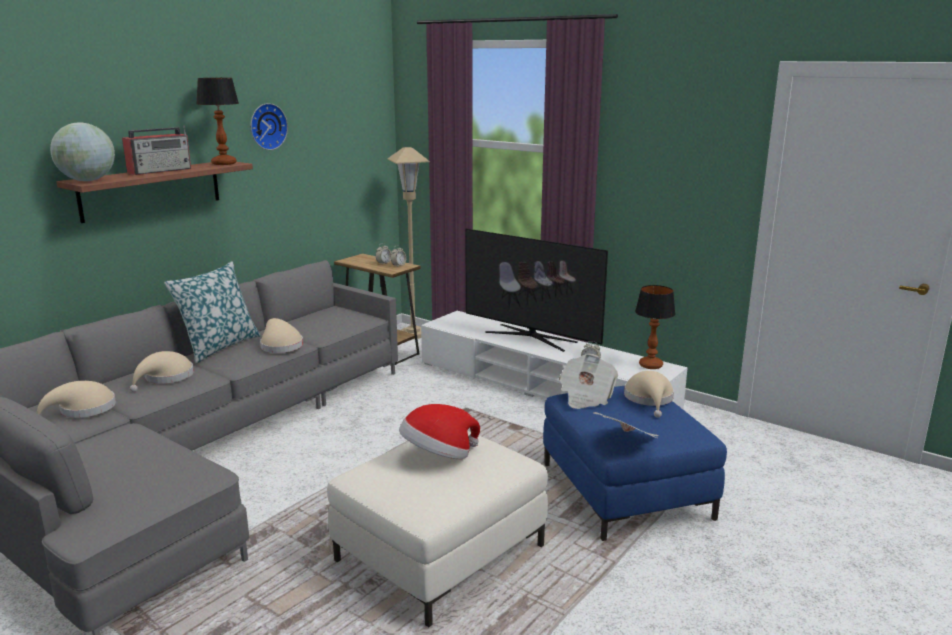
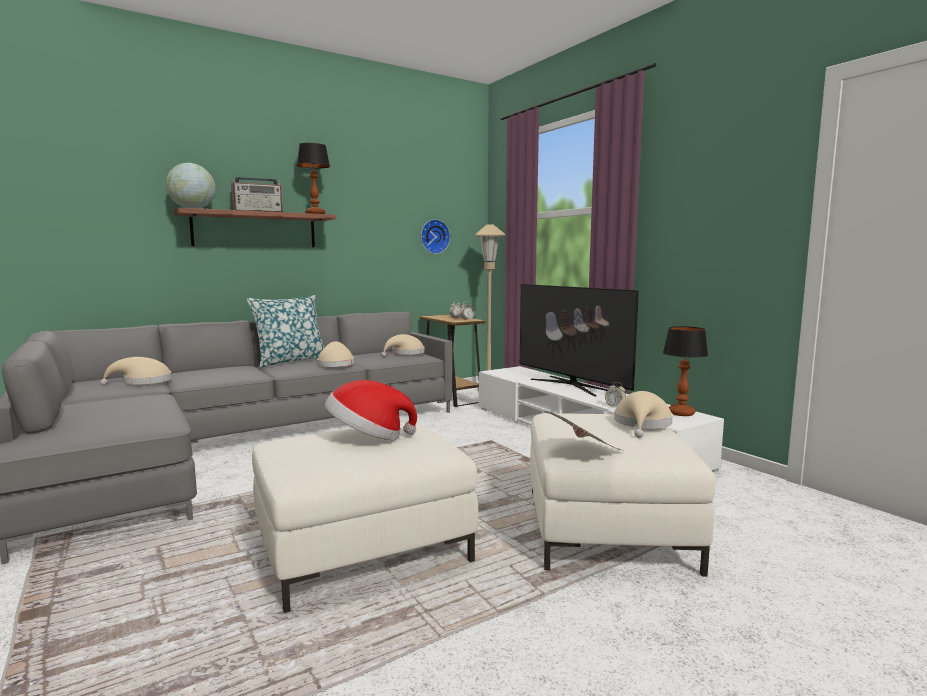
camera: 20 degrees right, 10 degrees down
beige hat [130,351,194,392] -> beige hat moved to [381,334,425,357]
wall clock [251,103,288,150] -> wall clock moved to [421,219,450,254]
blue ottoman [543,386,727,541] -> white ottoman [530,414,716,577]
newspaper [559,354,618,409] -> none

